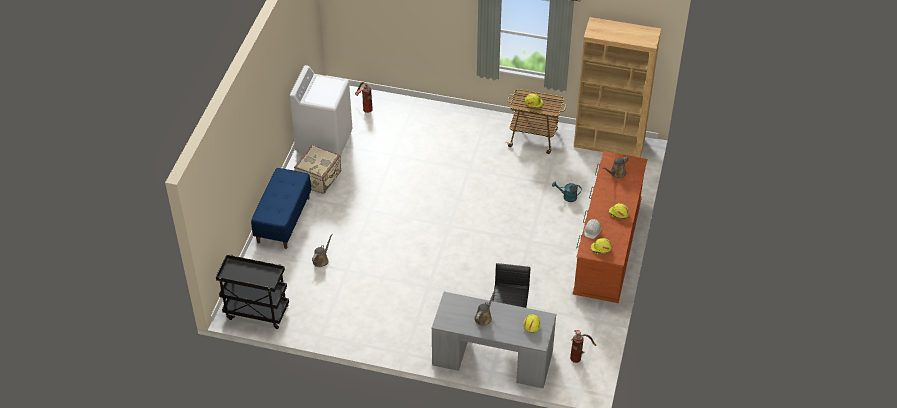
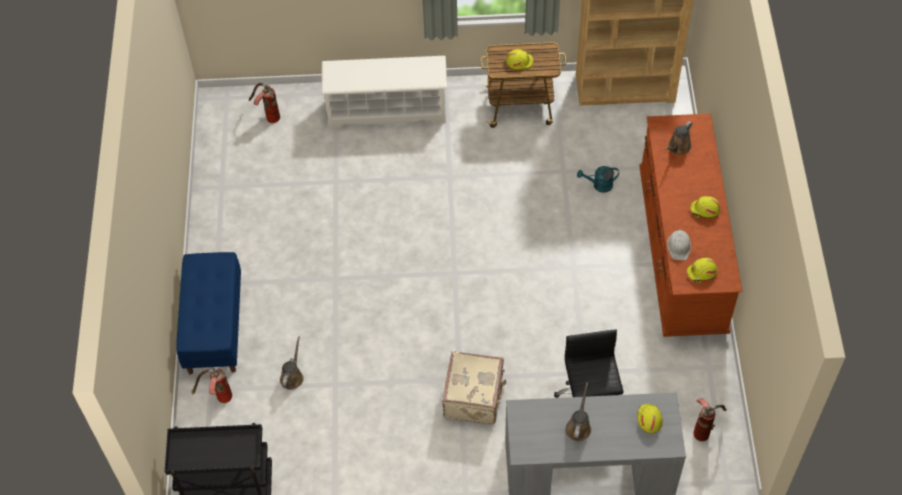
camera: 15 degrees left, 10 degrees up
white washing machine [290,65,352,156] -> none
beige suitcase [294,145,341,194] -> beige suitcase moved to [442,351,506,424]
none -> fire extinguisher [192,368,232,403]
none -> white shoe rack [321,56,447,128]

